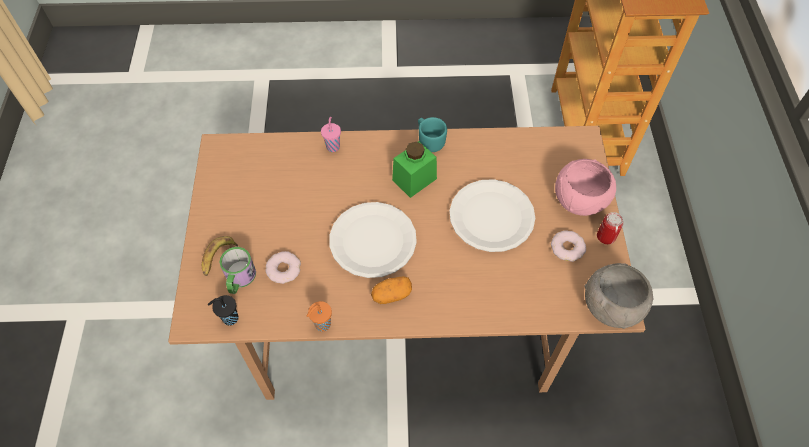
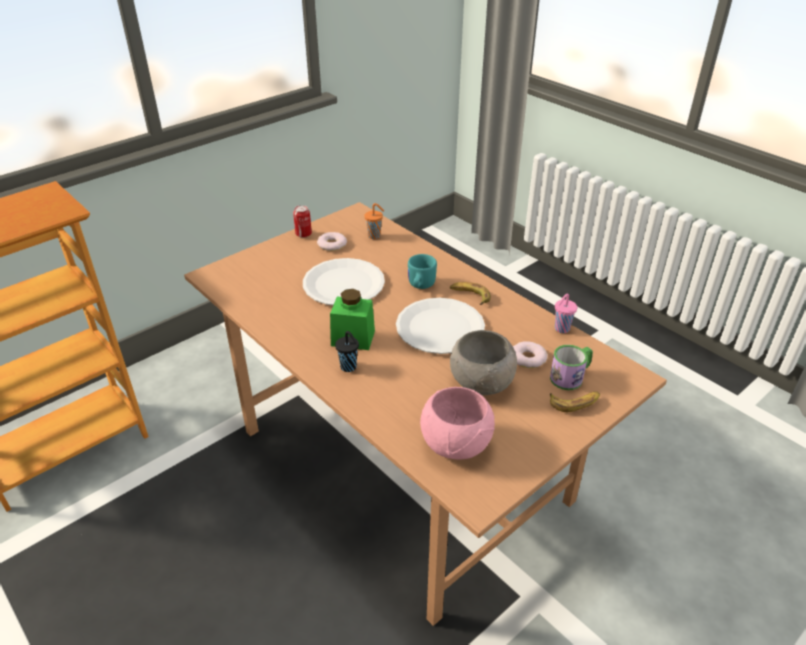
camera: 130 degrees left, 20 degrees down
black cup [208,295,239,325] -> black cup moved to [335,331,359,372]
orange cup [307,301,332,332] -> orange cup moved to [364,203,384,239]
pink cup [321,117,341,152] -> pink cup moved to [555,294,577,333]
potato [371,276,412,304] -> banana [450,282,491,305]
turquoise mug [418,117,447,152] -> turquoise mug moved to [408,254,437,289]
pink bowl [555,159,616,216] -> pink bowl moved to [420,387,495,460]
grey bowl [584,263,653,329] -> grey bowl moved to [450,330,517,395]

